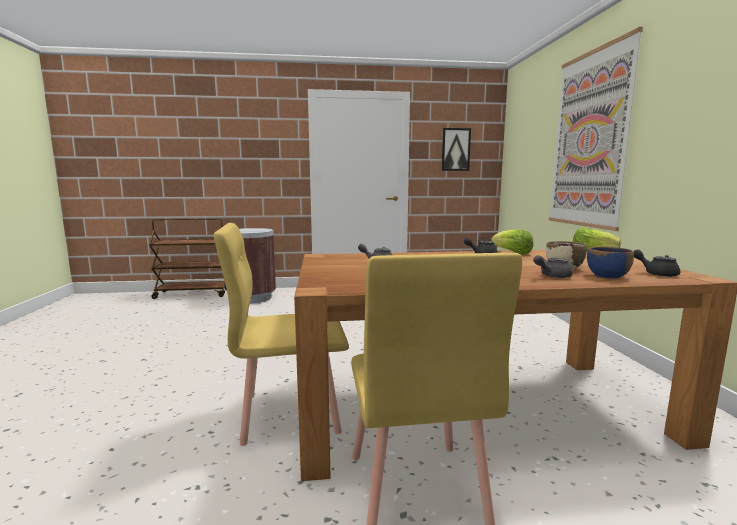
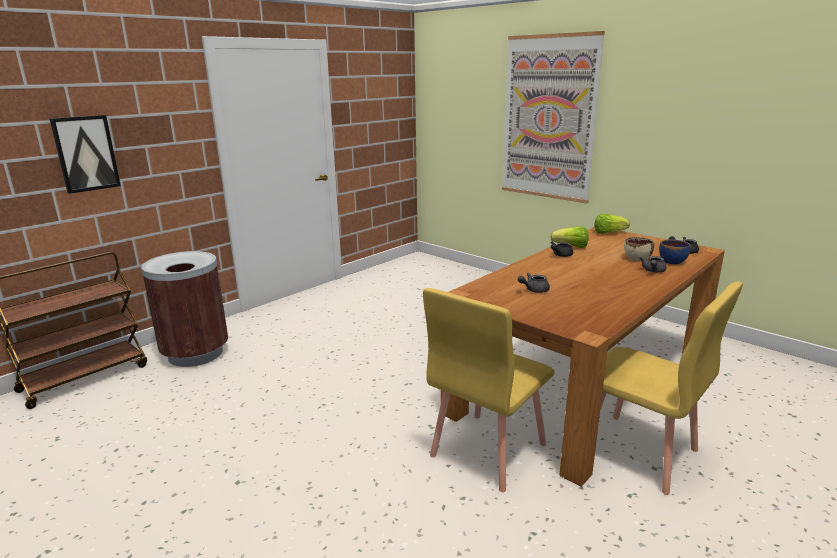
camera: 40 degrees left, 10 degrees up
picture [441,128,471,171] -> picture moved to [49,115,121,194]

